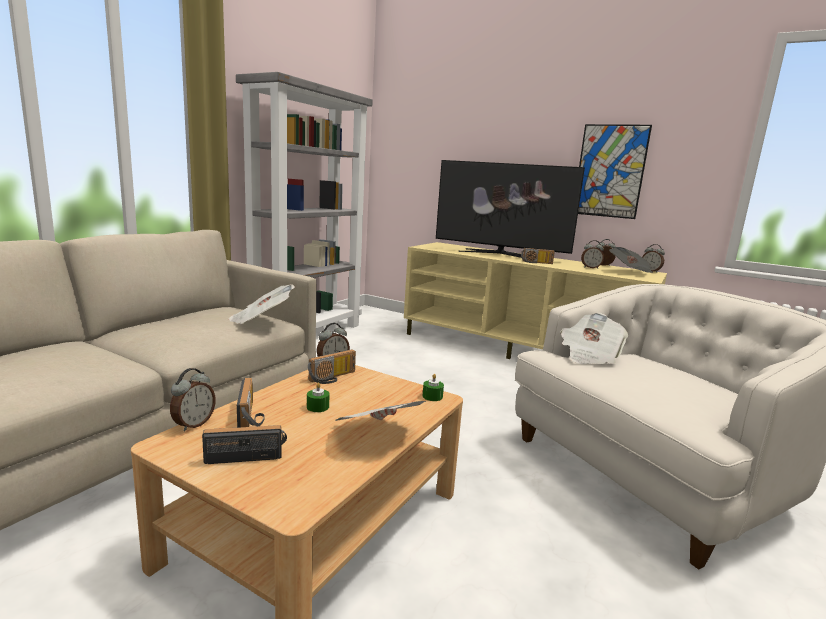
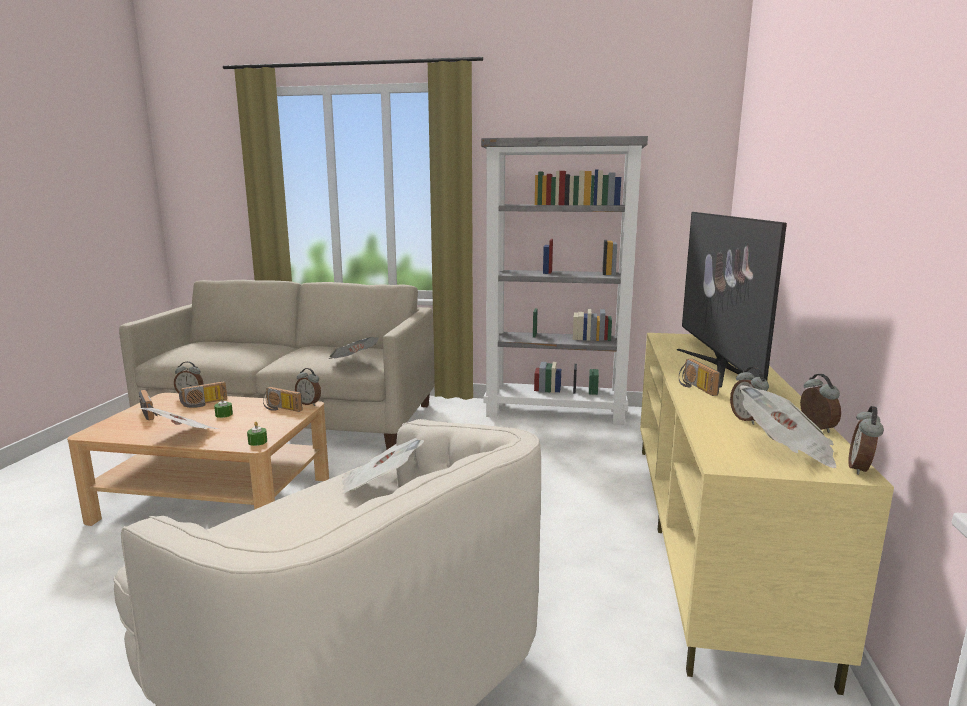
camera: 70 degrees right, 0 degrees up
picture [578,124,652,219] -> none

